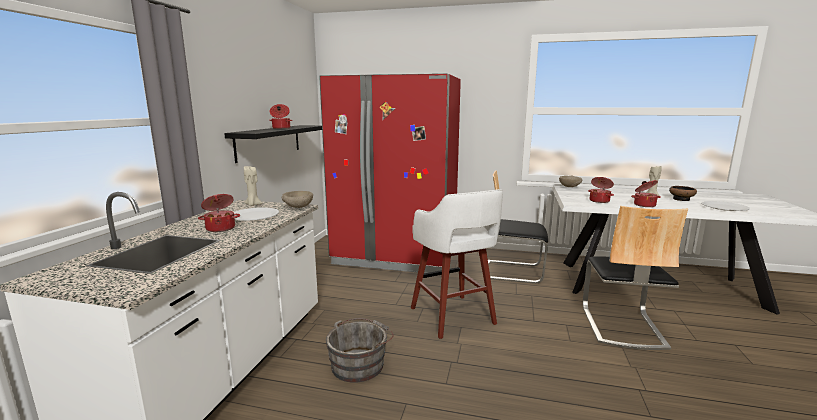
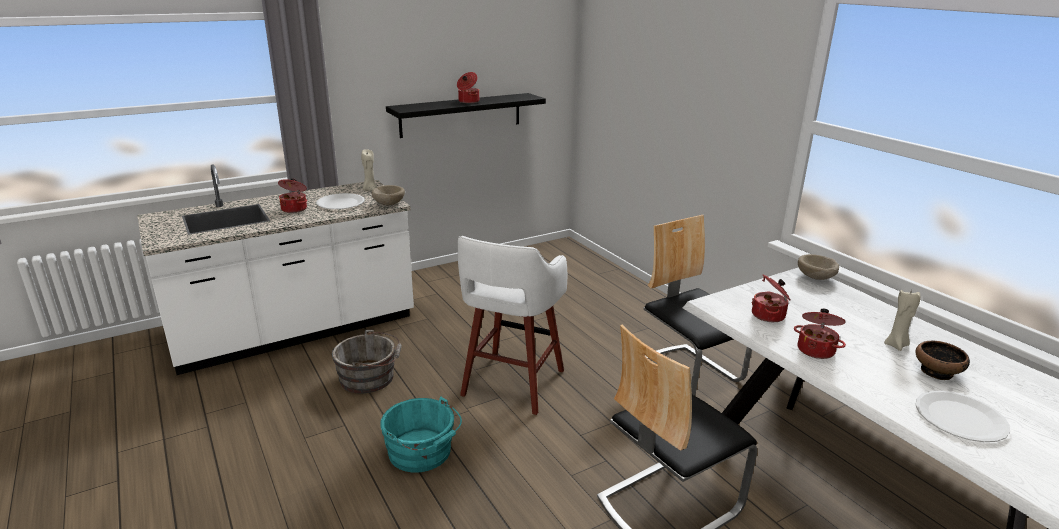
camera: 45 degrees right, 10 degrees up
red fridge [319,73,461,273] -> none
none -> turquoise bucket [380,397,462,473]

